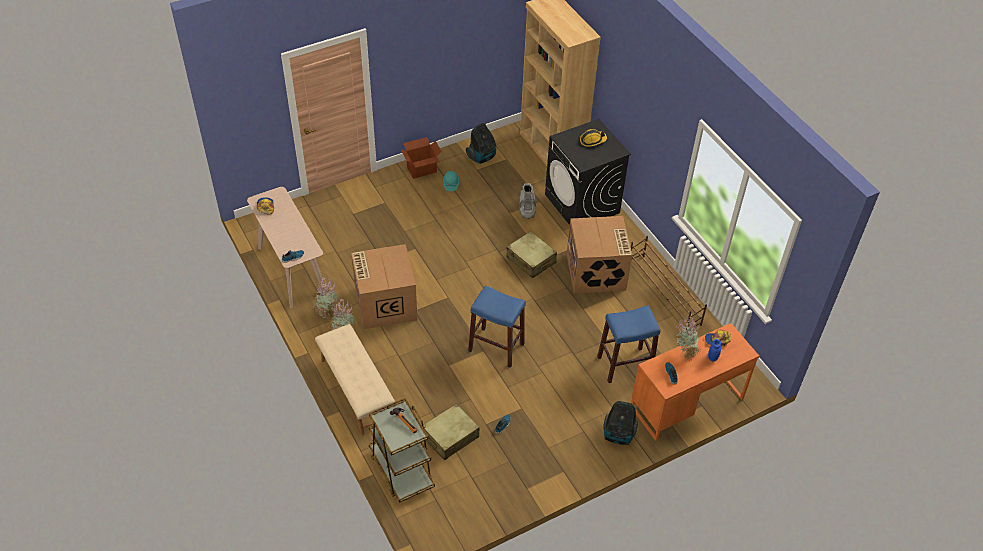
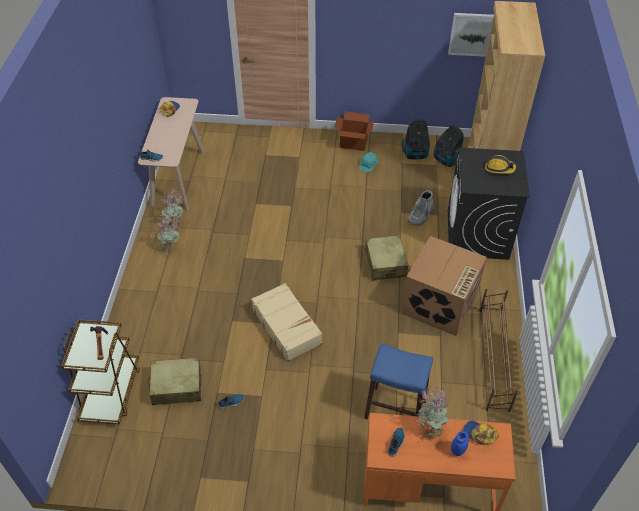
camera: 35 degrees right, 0 degrees up
beige bench [315,324,395,435] -> none
cardboard box [351,244,417,329] -> none
blue stool [468,285,526,368] -> beige suitcase [251,283,322,362]
vacuum cleaner [603,401,638,445] -> vacuum cleaner moved to [434,125,464,167]
none -> picture [448,13,494,57]

